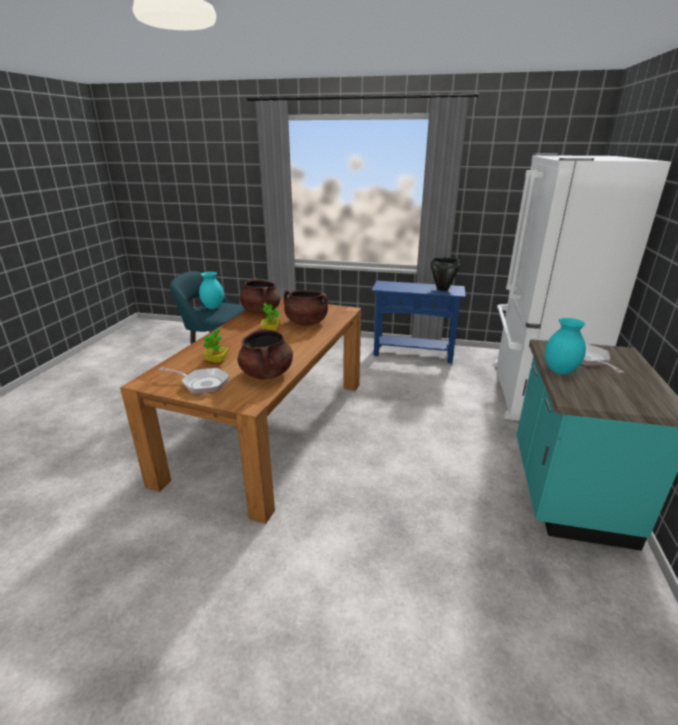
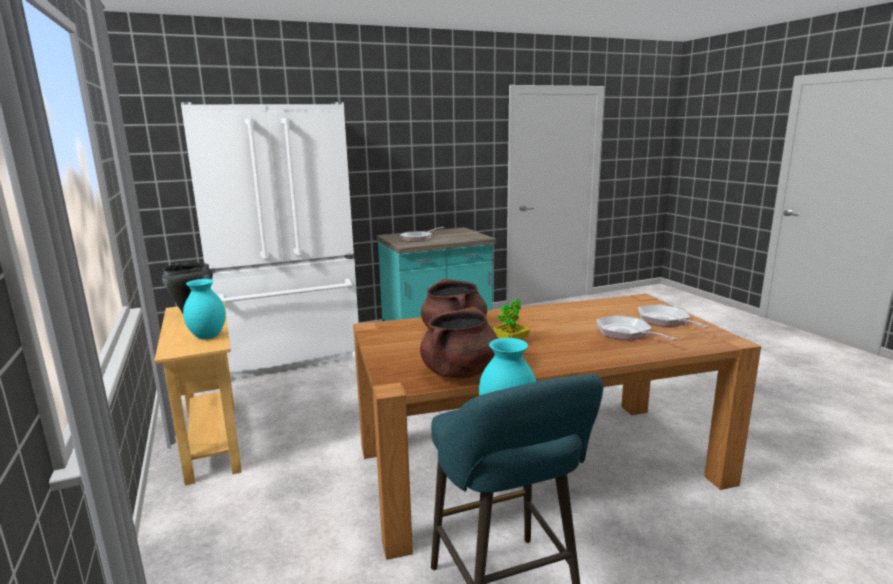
camera: 125 degrees left, 10 degrees down
potted plant [203,328,229,363] -> frying pan [596,315,677,341]
brown cooking pot [238,328,293,380] -> none
blue console table [371,281,466,363] -> beige console table [154,301,242,486]
turquoise vase [545,318,586,374] -> turquoise vase moved to [183,279,226,339]

